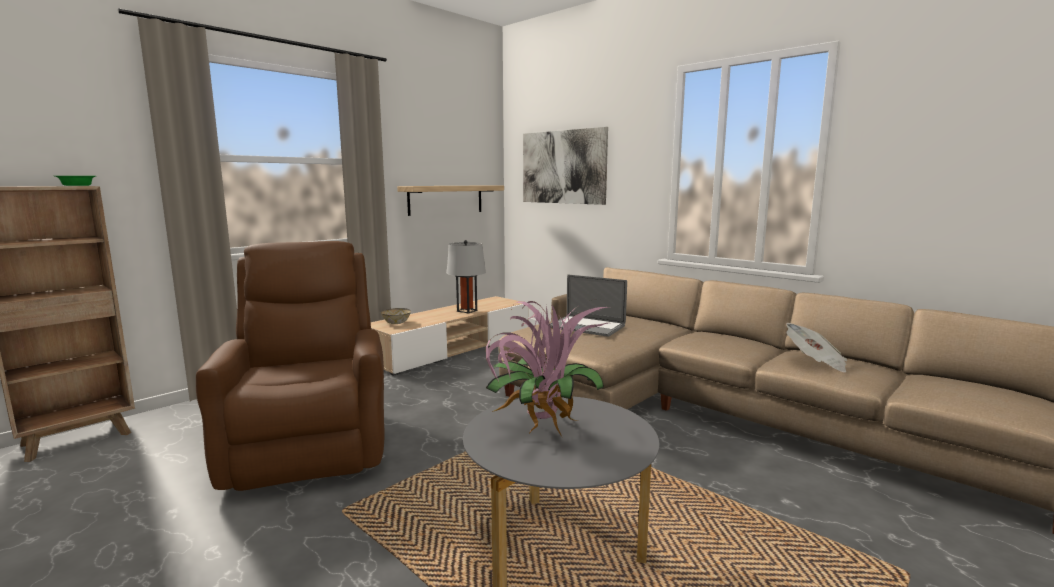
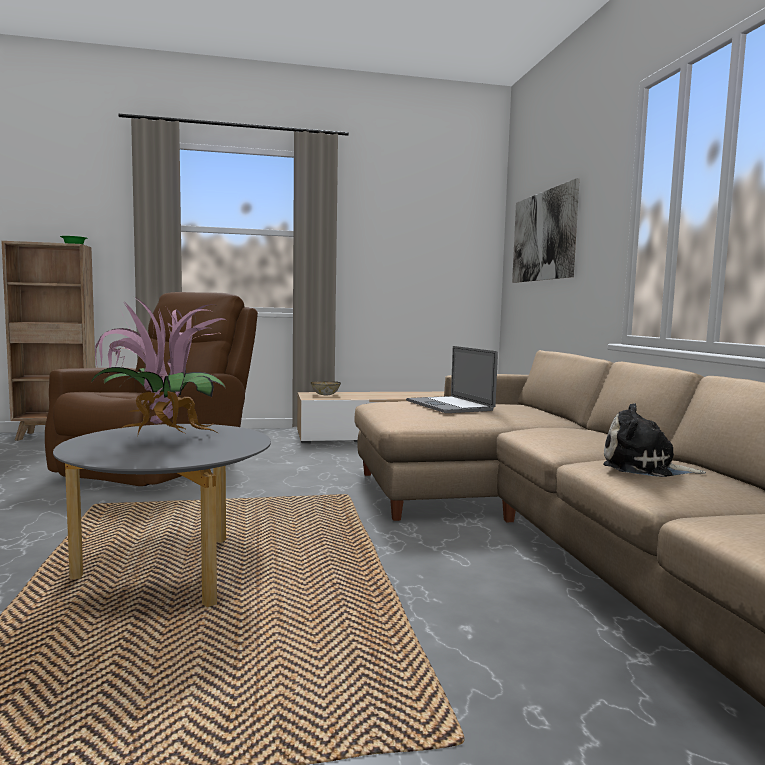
camera: 35 degrees right, 5 degrees down
shelf [397,185,504,216] -> none
grey table lamp [447,240,486,314] -> none
newspaper [786,323,847,373] -> plush toy [603,403,706,477]

